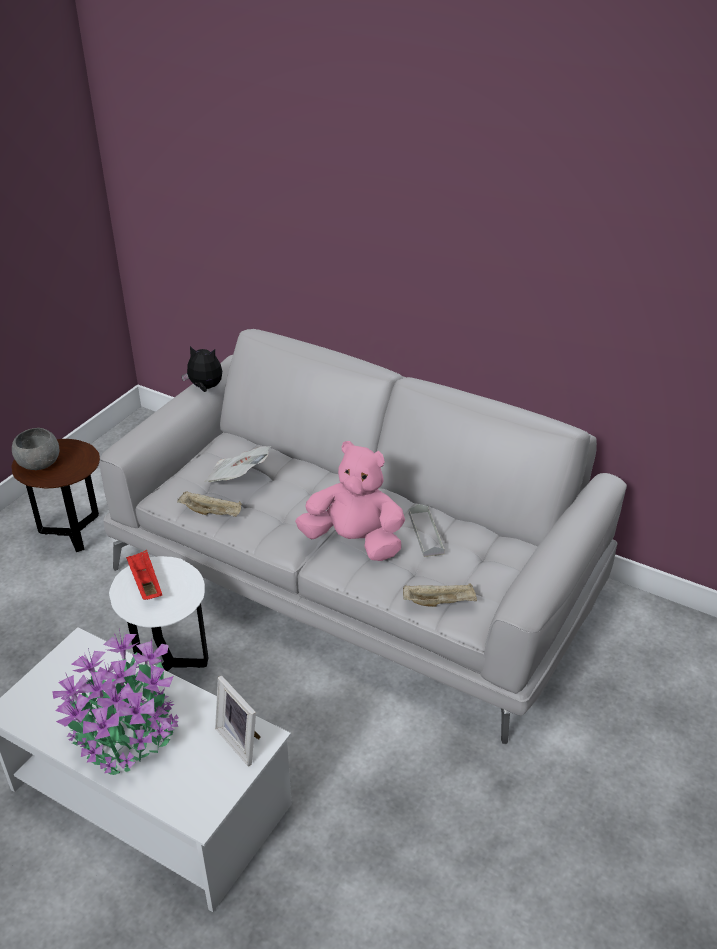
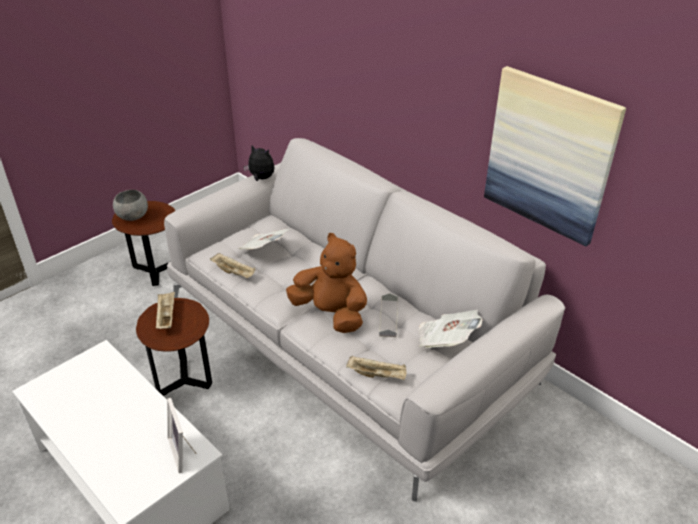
camera: 15 degrees right, 0 degrees up
potted plant [52,629,178,775] -> none
white side table [109,556,208,672] -> brown side table [136,298,212,396]
red tray [126,549,162,600] -> beige tray [156,292,175,329]
pink plush toy [295,441,405,561] -> brown plush toy [286,233,367,333]
none -> newspaper [419,310,482,348]
none -> picture [484,66,626,247]

